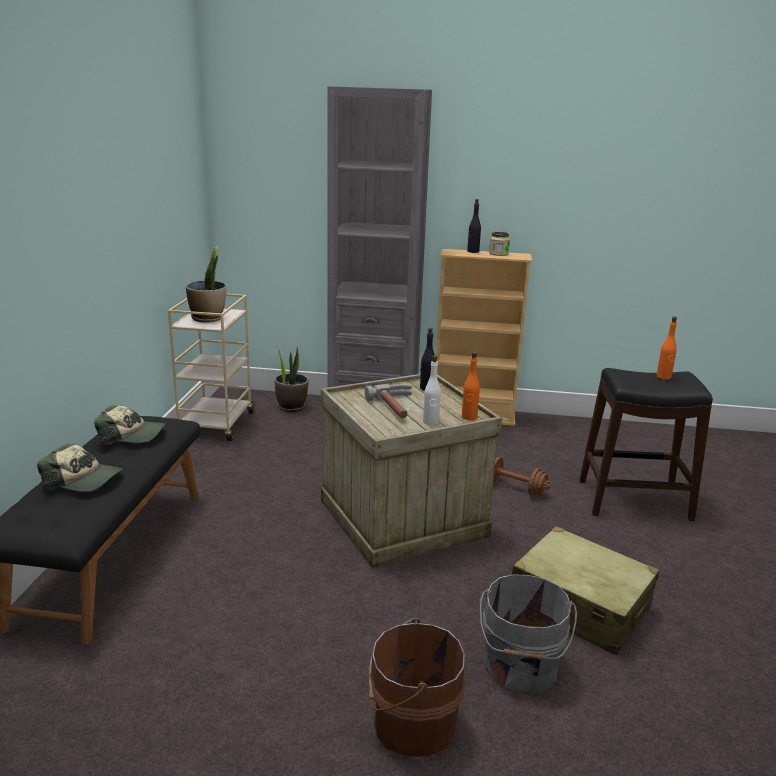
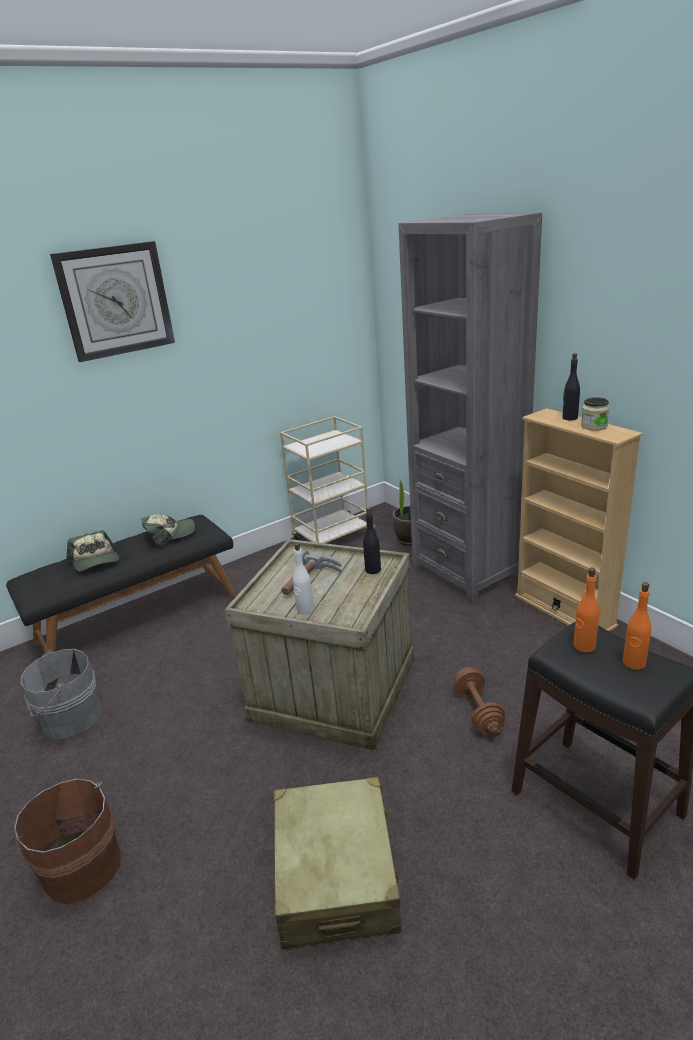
camera: 50 degrees right, 5 degrees up
cap [94,405,166,446] -> cap turned 75 degrees counterclockwise [142,515,195,548]
potted plant [186,245,226,323] -> none
orange bottle [462,352,480,420] -> orange bottle moved to [573,568,599,652]
grey bucket [480,574,577,692] -> grey bucket moved to [21,649,102,740]
none -> wall clock [50,241,175,362]

